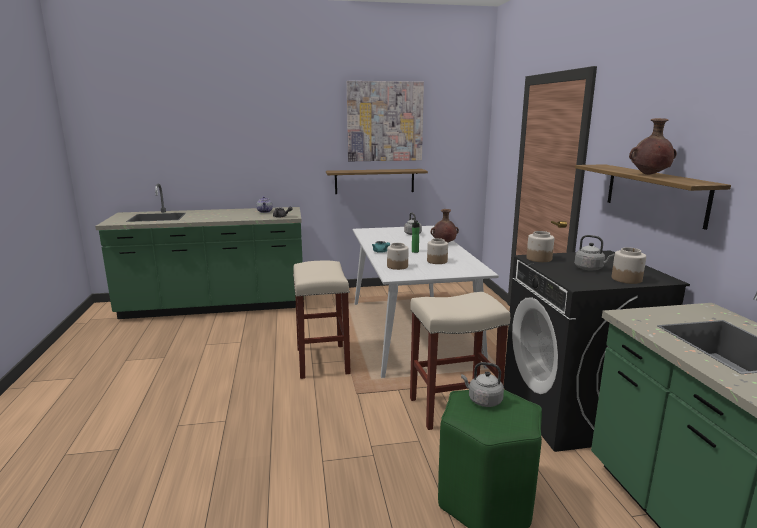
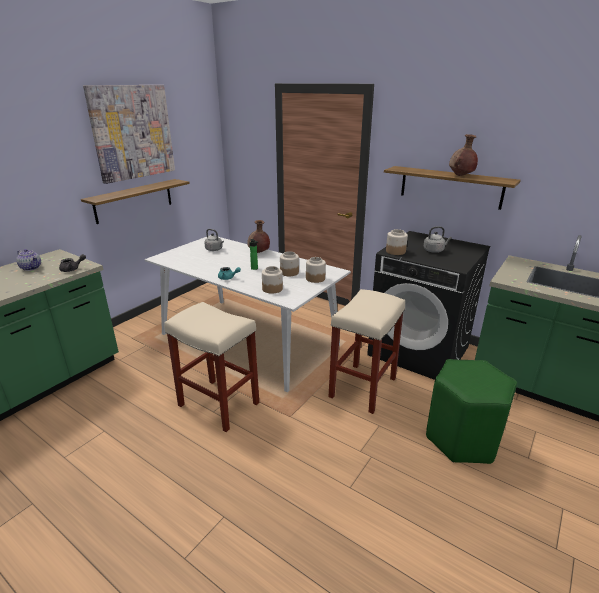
camera: 45 degrees left, 10 degrees up
grey kettle [461,362,504,407] -> none
jar [612,247,646,284] -> jar moved to [306,257,326,283]

